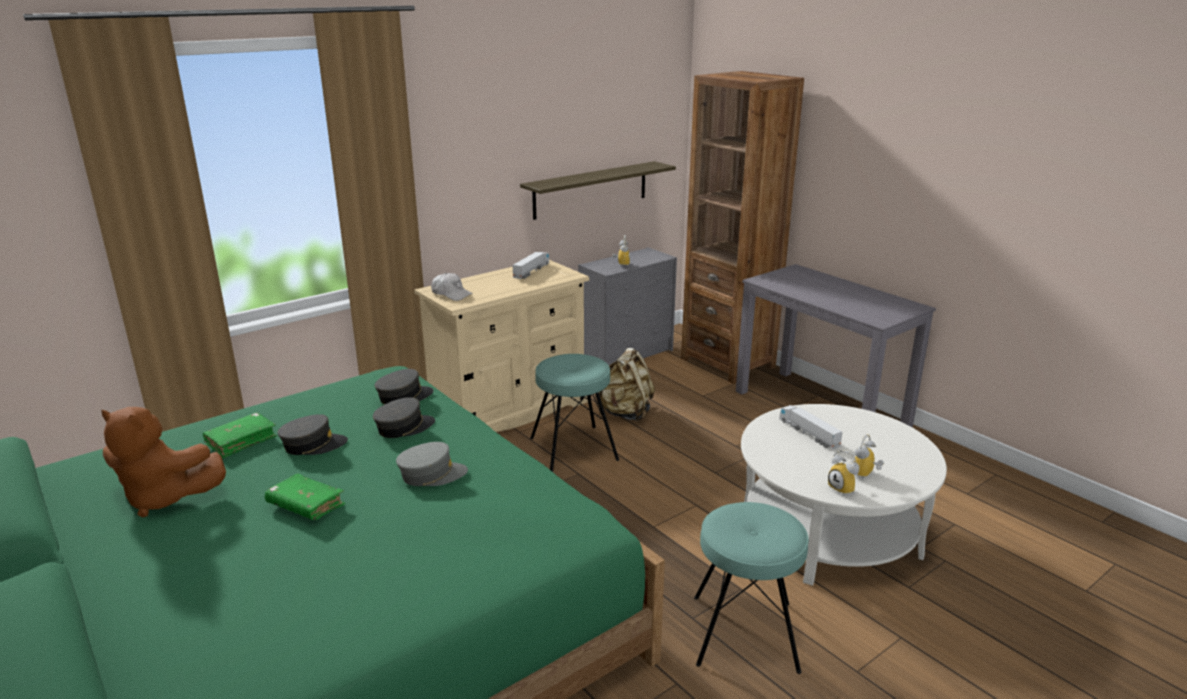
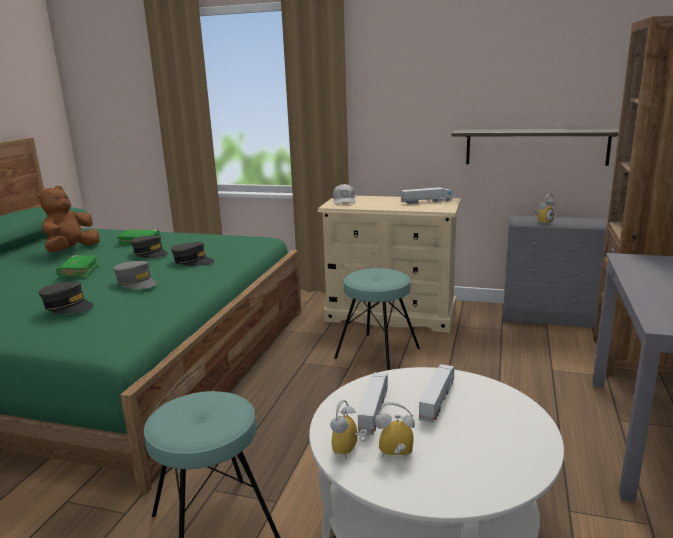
camera: 55 degrees right, 5 degrees down
brown plush toy [101,407,226,518] -> brown plush toy turned 45 degrees clockwise [35,186,100,252]
grey cap [375,369,434,404] -> grey cap moved to [39,282,94,314]
beige backpack [595,348,655,421] -> none
none -> toy truck [358,373,388,435]

